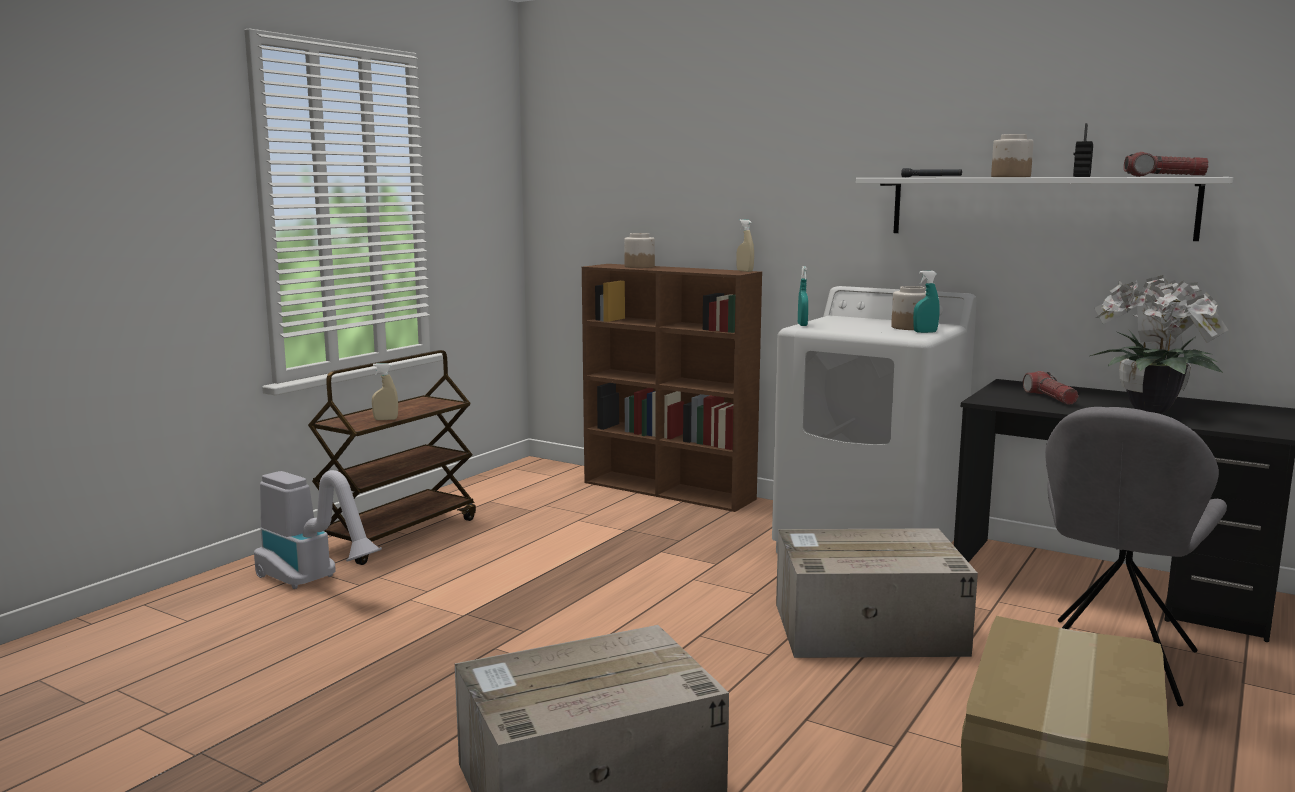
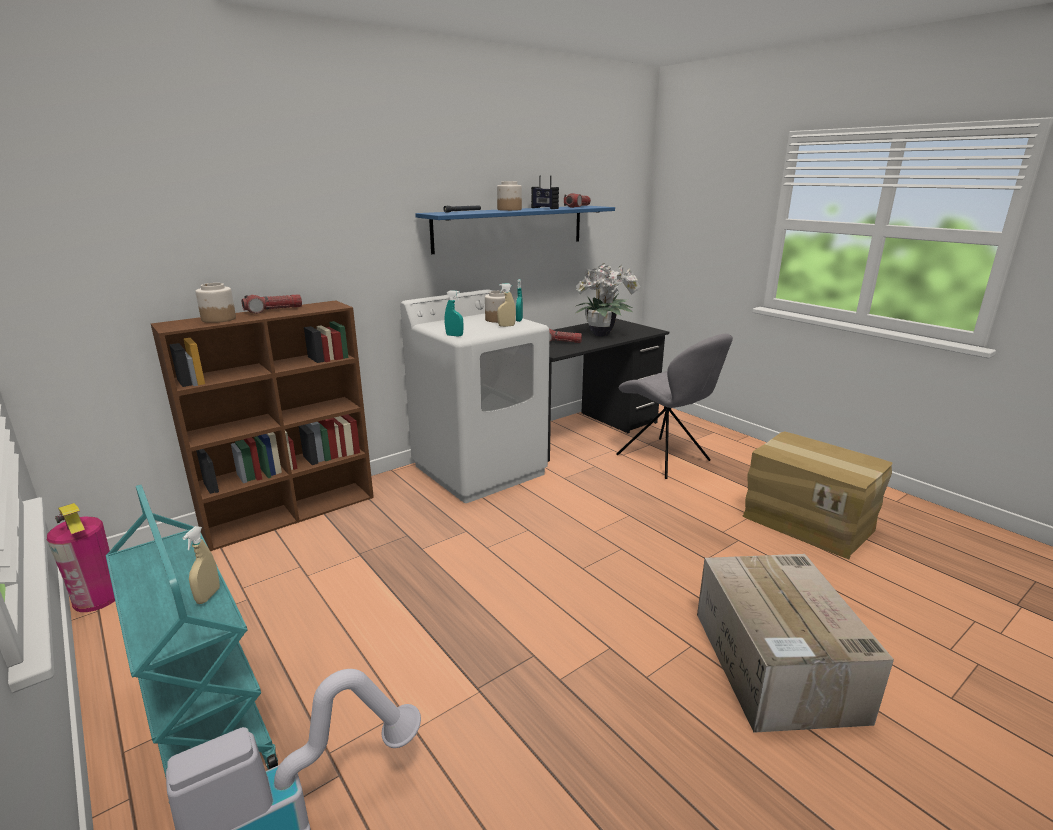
camera: 70 degrees left, 10 degrees up
brown cart [308,350,476,565] -> turquoise cart [106,485,278,777]
beige spray bottle [736,219,754,272] -> beige spray bottle moved to [497,283,516,327]
cardboard box [776,528,978,658] -> none
white shelf [856,177,1233,241] -> blue shelf [415,206,615,254]
none -> fire extinguisher [47,503,115,612]
none -> flashlight [242,294,302,314]

